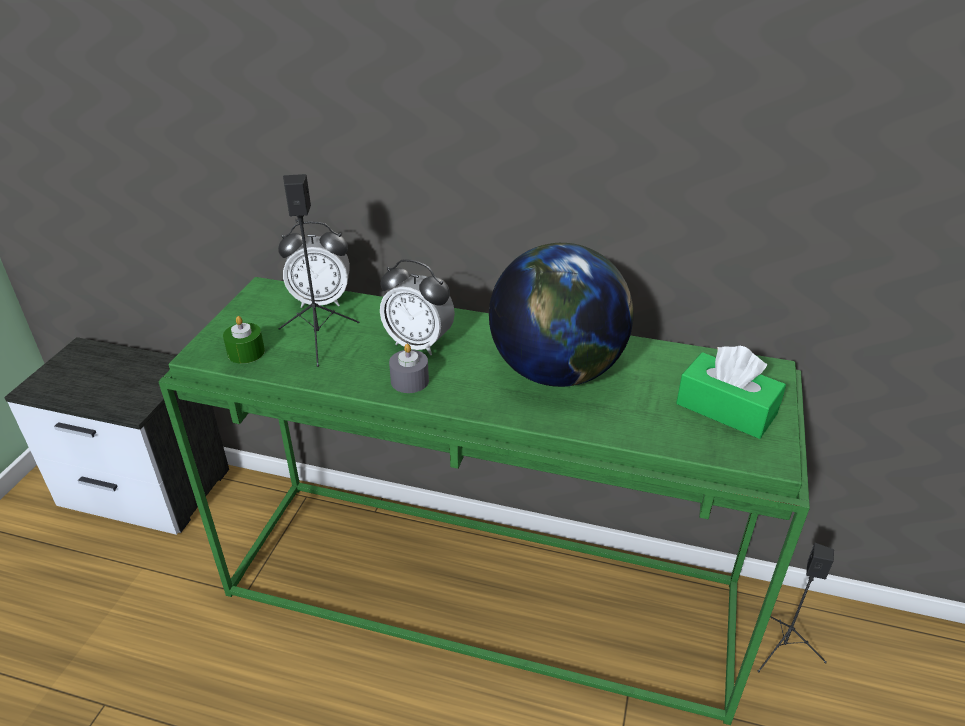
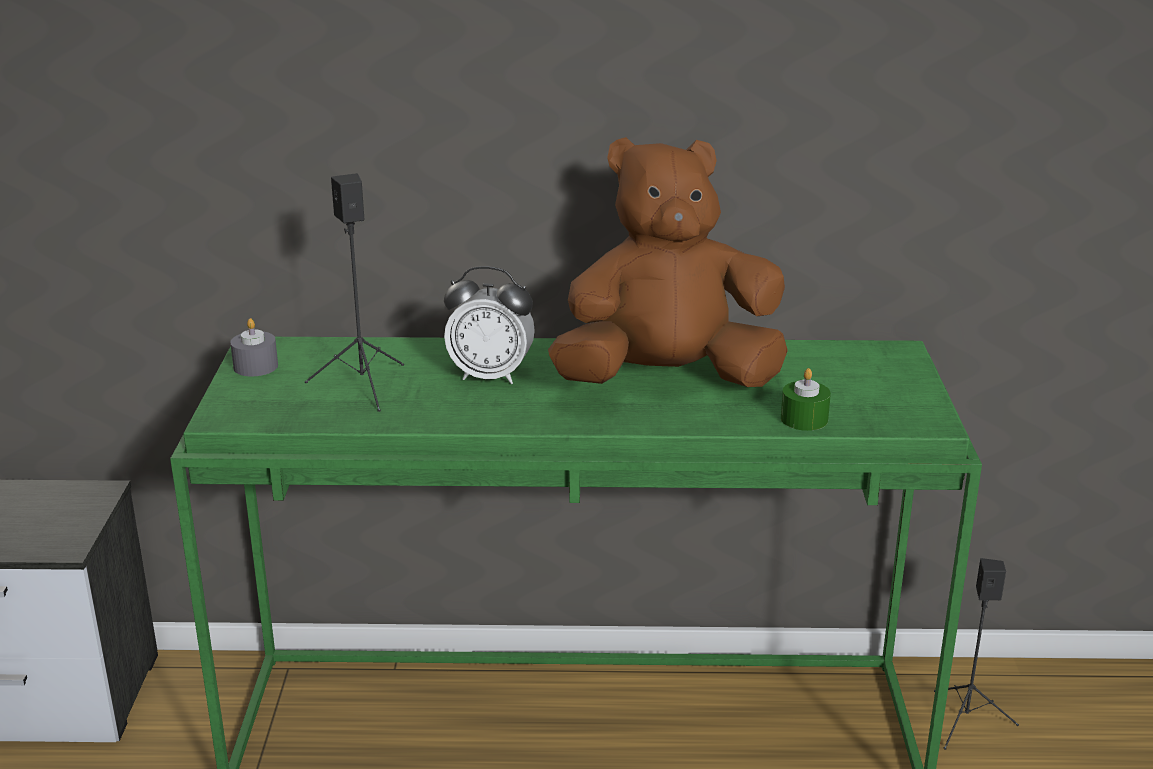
camera: 15 degrees left, 10 degrees down
green candle [223,316,265,364] -> green candle moved to [781,368,831,431]
alarm clock [278,221,350,308] -> none
grey candle [389,344,429,393] -> grey candle moved to [230,318,278,376]
globe [489,243,633,387] -> brown plush toy [548,137,788,387]
green tissue box [676,346,786,439] -> none

